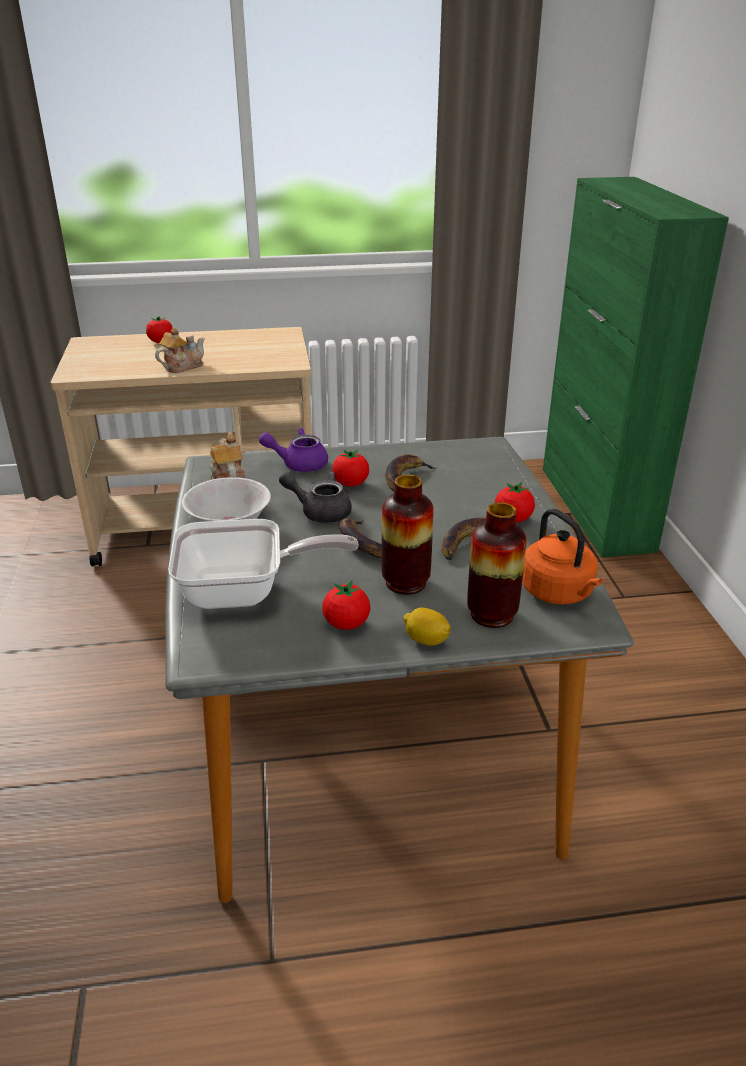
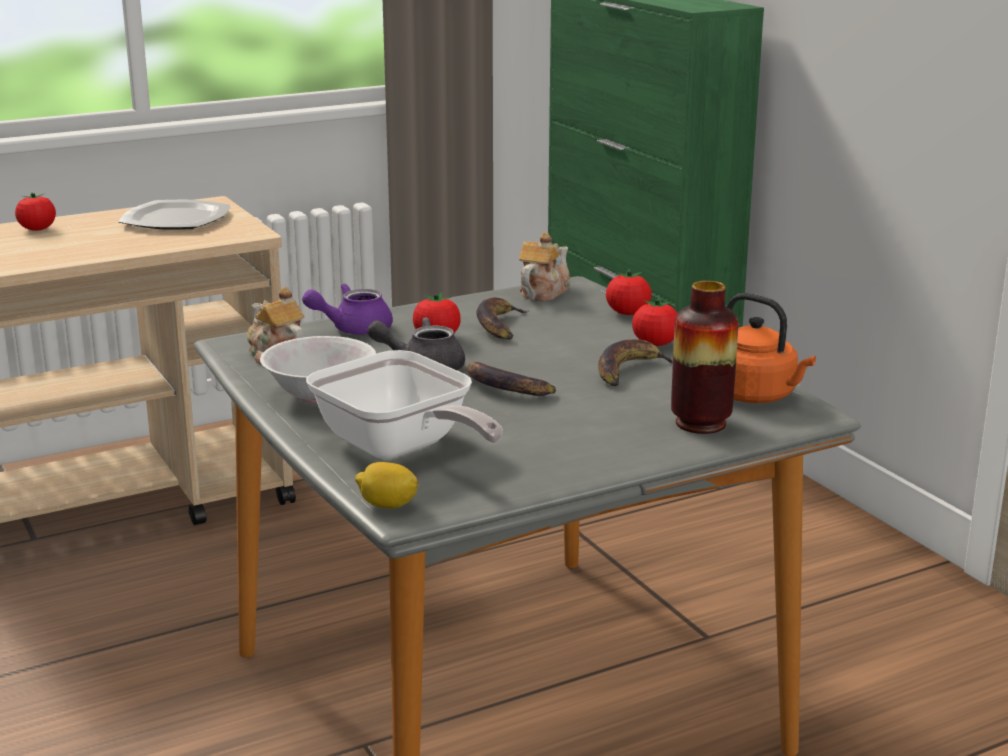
camera: 20 degrees left, 10 degrees down
teapot [155,328,205,373] -> teapot moved to [519,233,570,301]
frying pan [168,519,359,609] -> frying pan turned 75 degrees clockwise [306,350,503,459]
tomato [322,580,370,630] -> tomato moved to [606,269,652,315]
vase [382,475,434,595] -> none
lemon [403,607,451,646] -> lemon moved to [355,462,419,508]
none -> plate [119,200,230,230]

